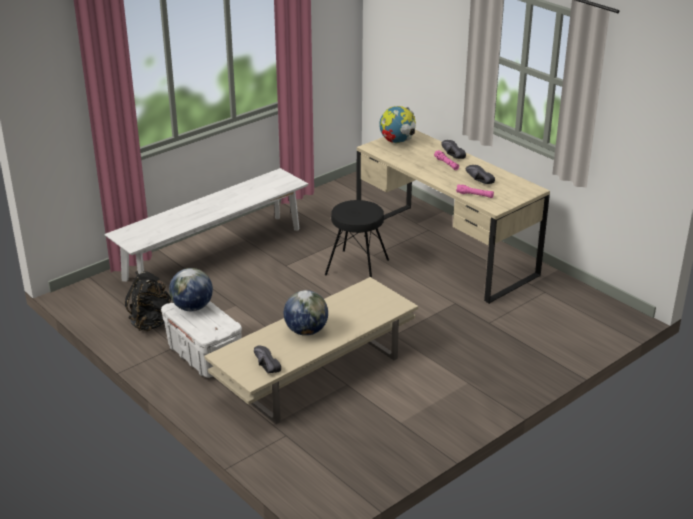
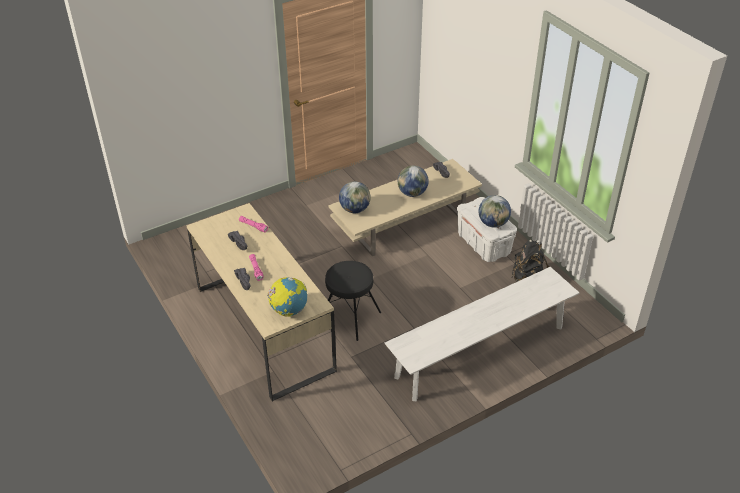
camera: 170 degrees left, 10 degrees up
none -> globe [339,181,371,213]

